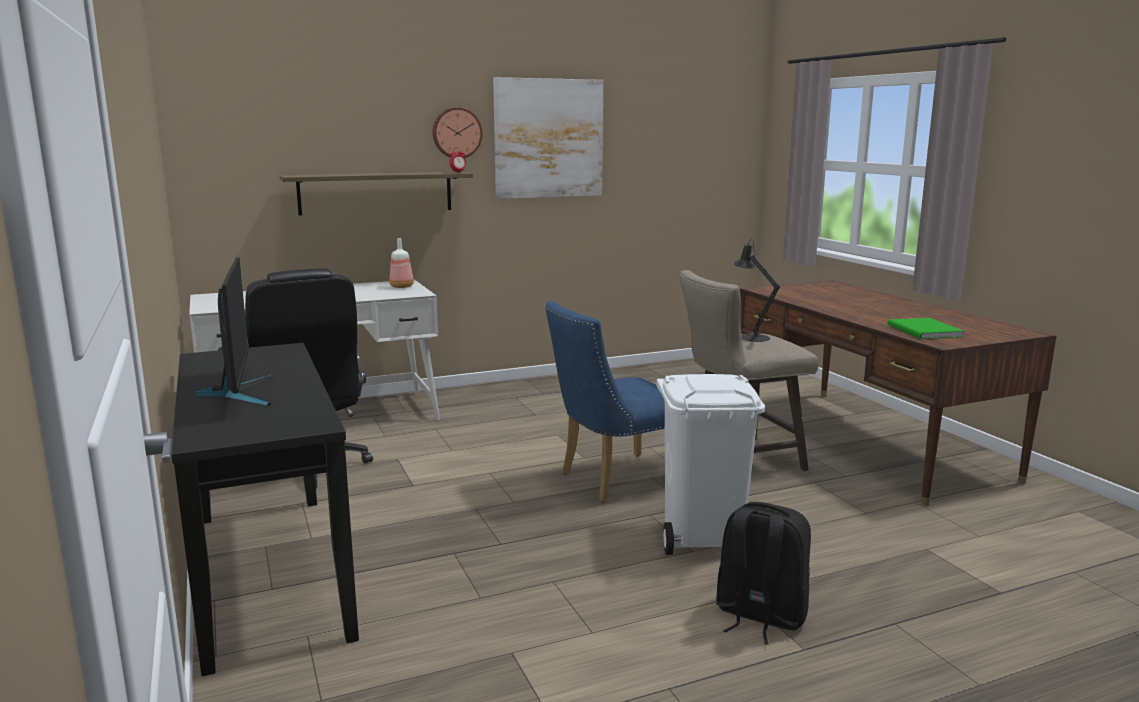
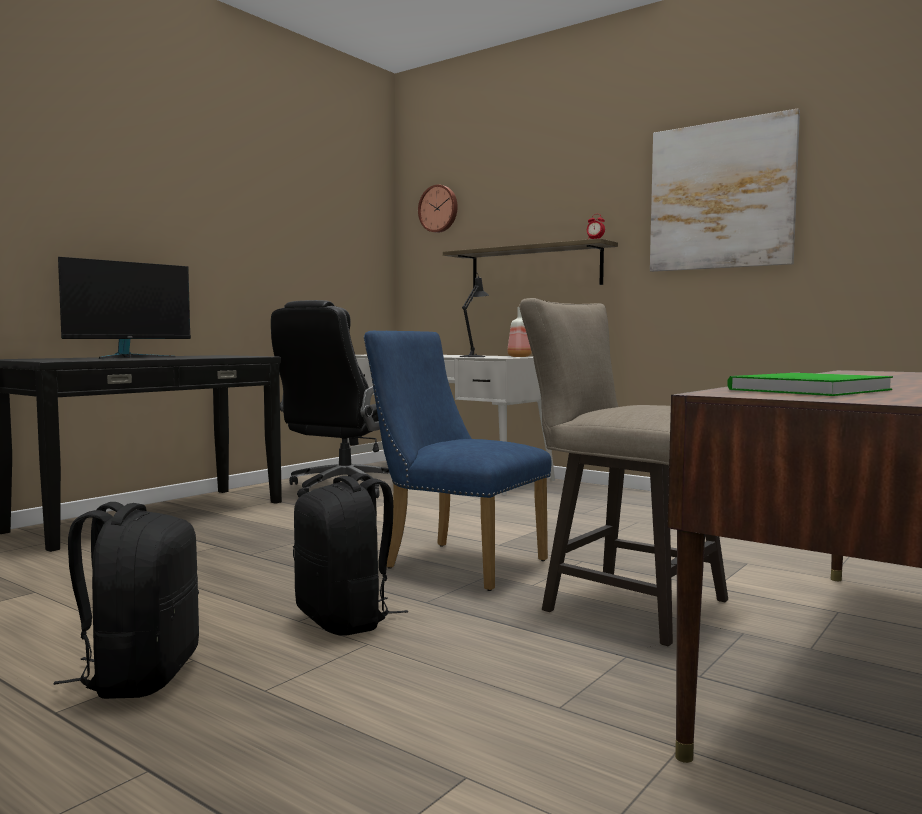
camera: 60 degrees right, 10 degrees down
wall clock [433,107,483,158] -> wall clock moved to [418,185,458,233]
white trash can [657,374,765,555] -> black backpack [293,473,408,636]
black table lamp [733,239,780,342] -> black table lamp moved to [460,273,489,357]

